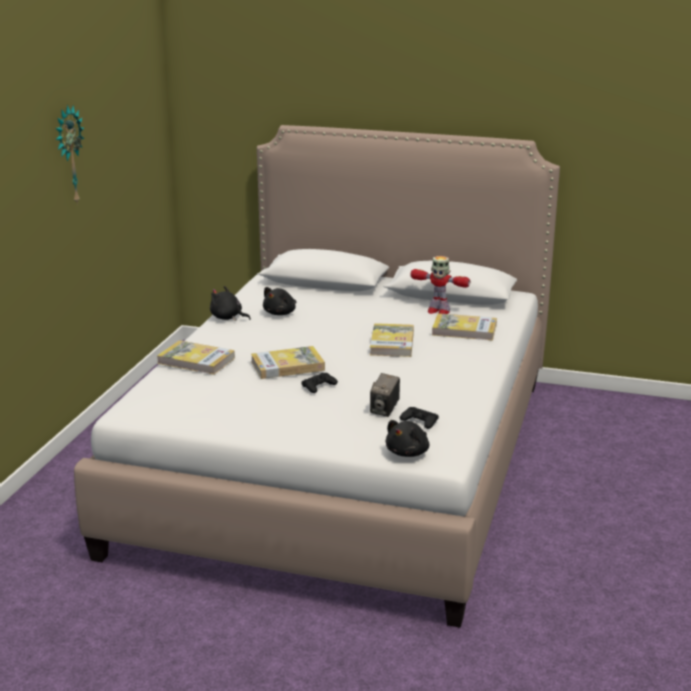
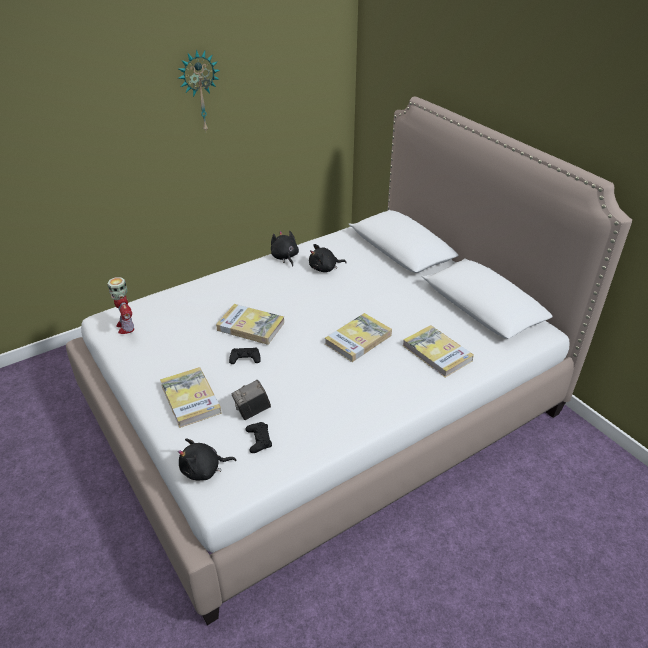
camera: 40 degrees right, 15 degrees up
book [157,340,235,375] -> book moved to [160,367,222,428]
toy robot [410,256,471,314] -> toy robot moved to [107,277,134,334]

